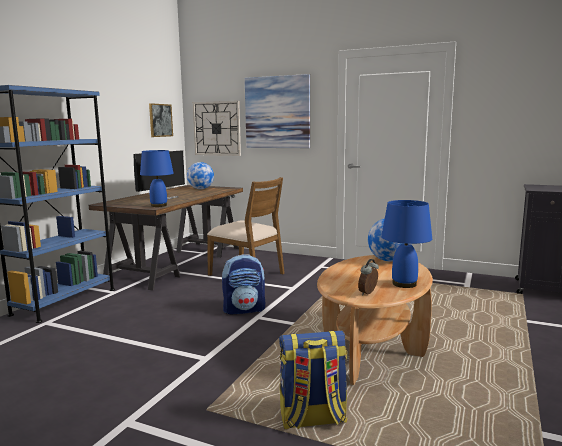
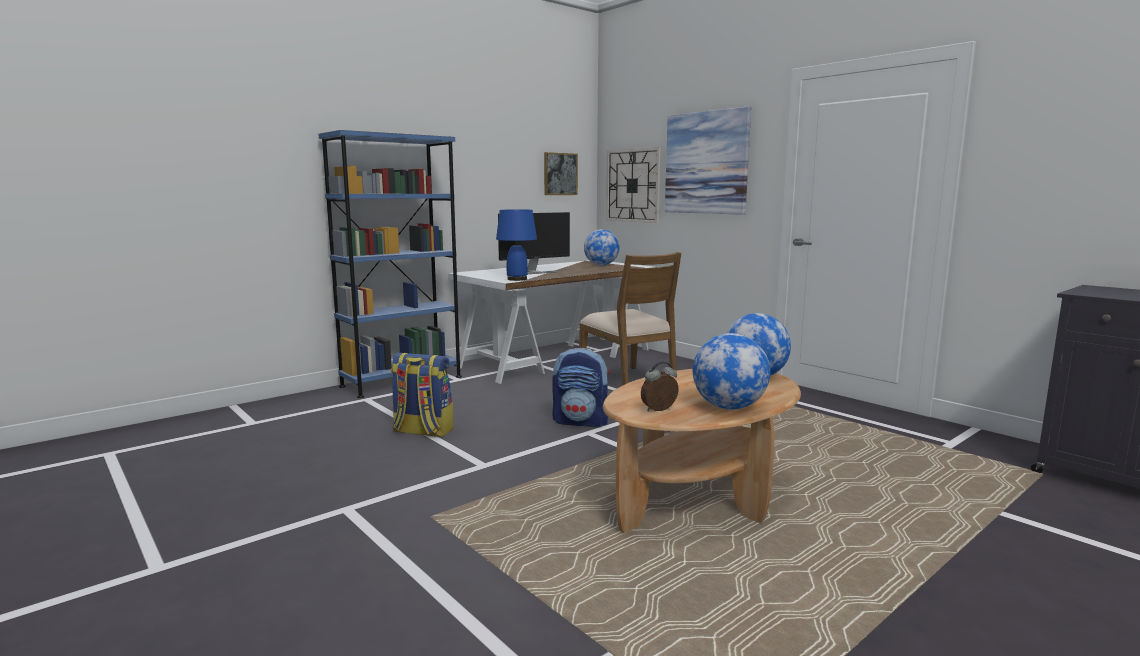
camera: 25 degrees right, 0 degrees up
brown desk [89,185,243,291] -> white desk [448,260,657,384]
backpack [279,331,348,429] -> backpack moved to [391,353,454,437]
blue table lamp [381,200,432,288] -> globe [693,333,770,409]

